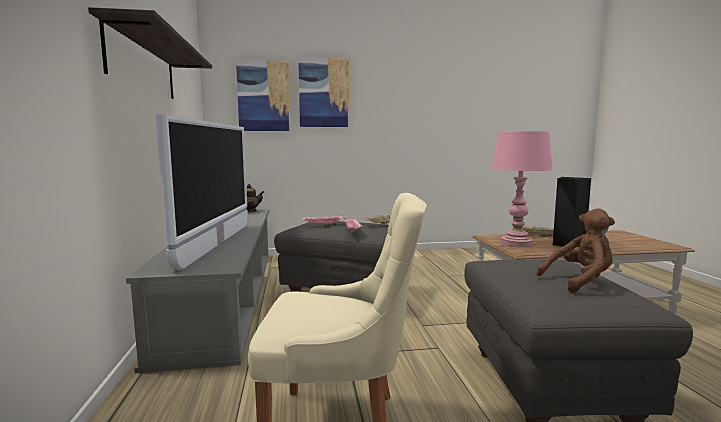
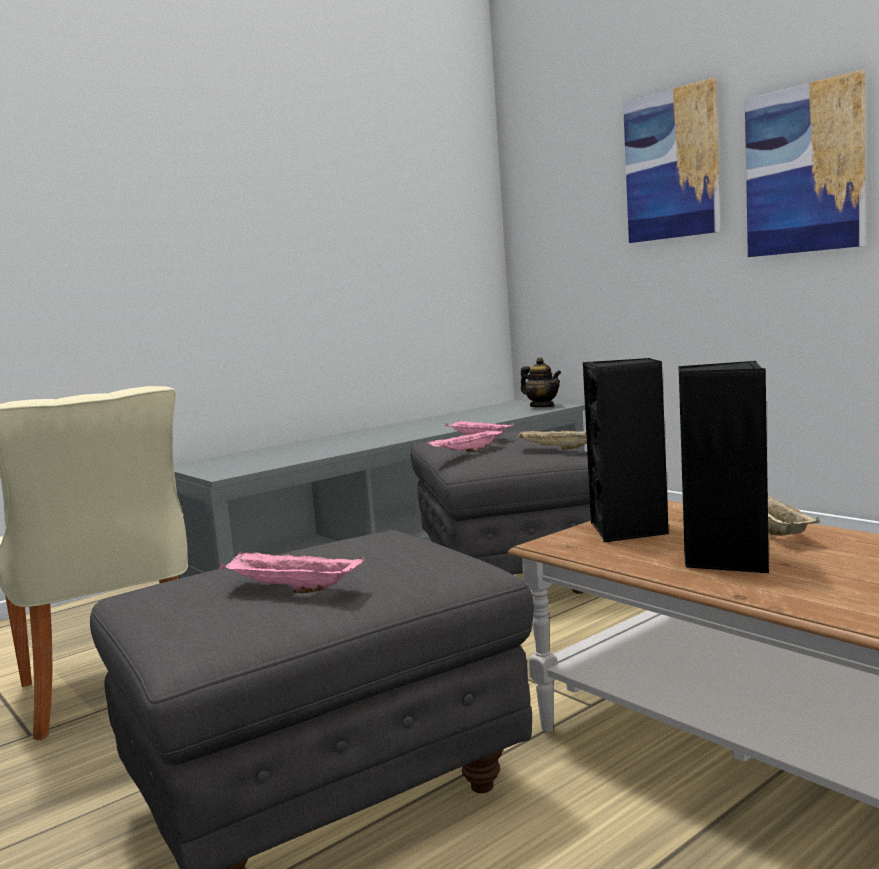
camera: 60 degrees right, 0 degrees up
shelf [88,7,212,99] -> none
television [156,115,248,270] -> none
picture [236,60,290,131] -> picture moved to [745,69,866,257]
pink table lamp [491,130,553,248] -> black speaker [583,358,669,542]
brown plush toy [537,208,615,293] -> pink tray [219,551,365,593]

